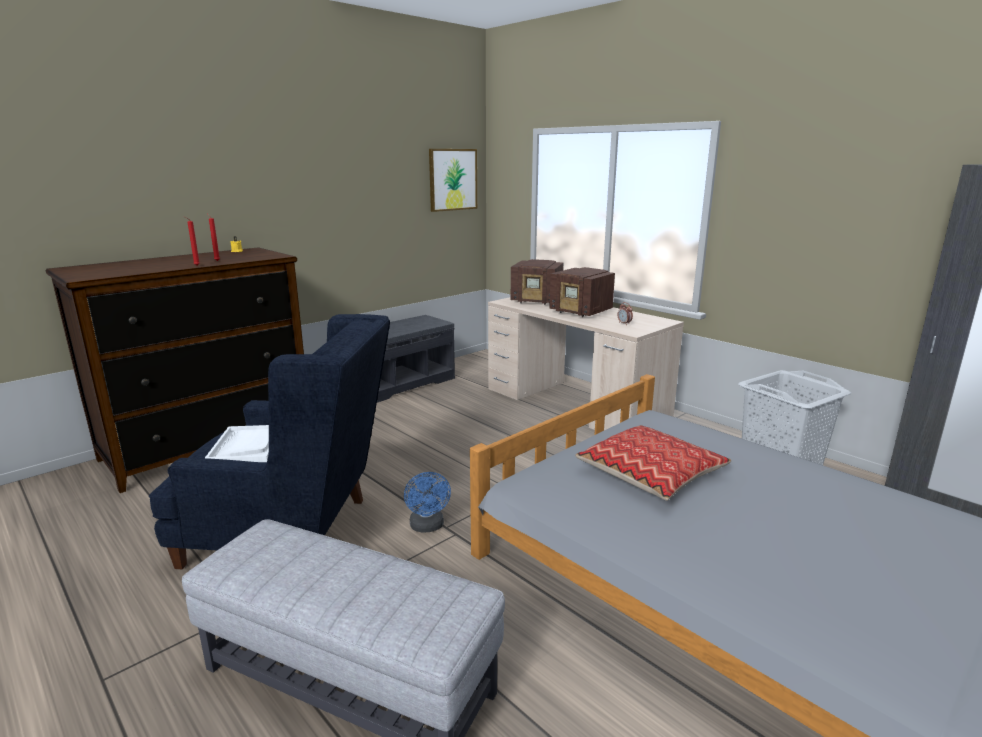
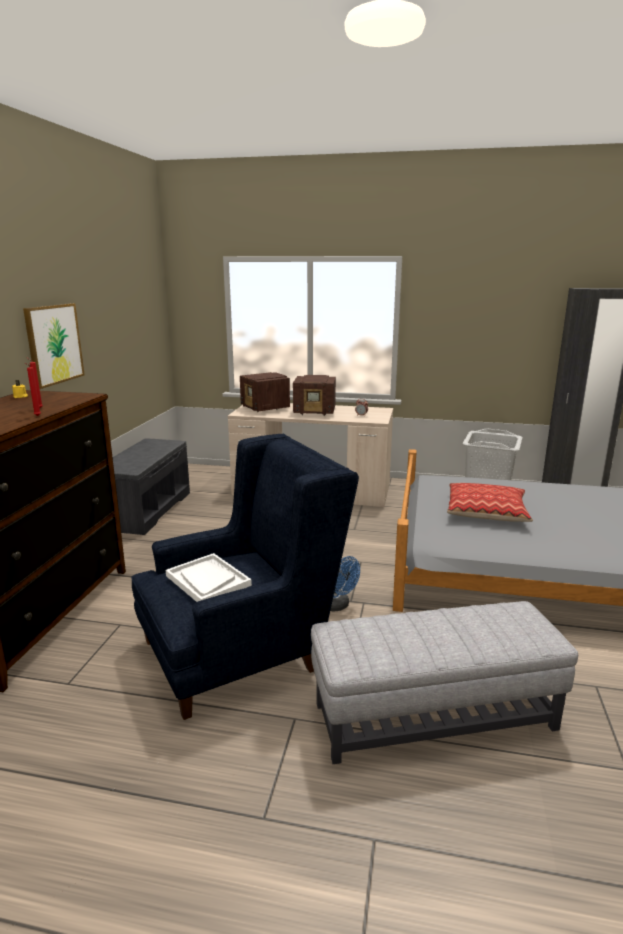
camera: 35 degrees left, 0 degrees up
picture [429,149,477,212] -> picture moved to [23,303,85,389]
radio [511,259,563,305] -> radio turned 75 degrees clockwise [240,372,290,412]

